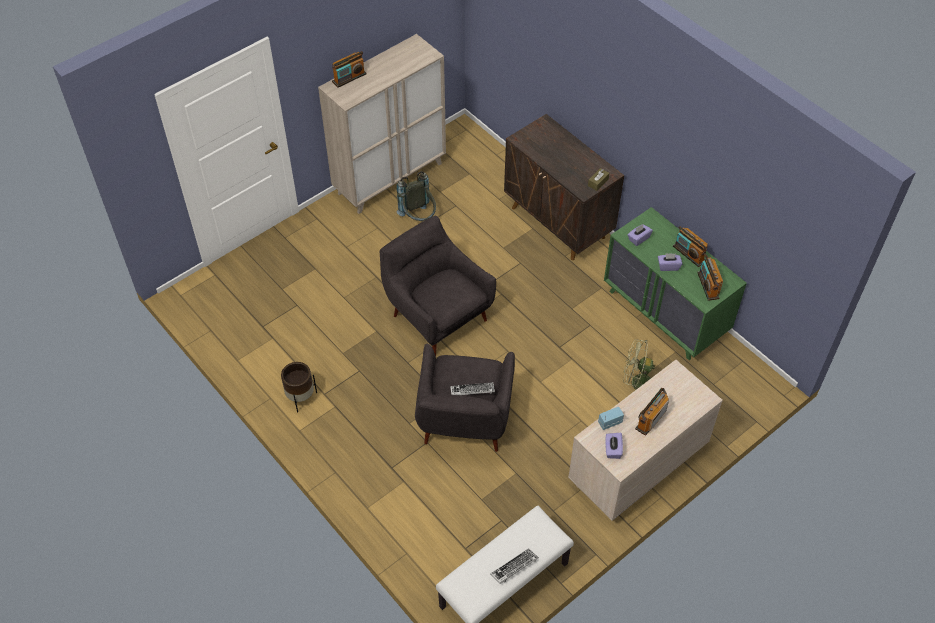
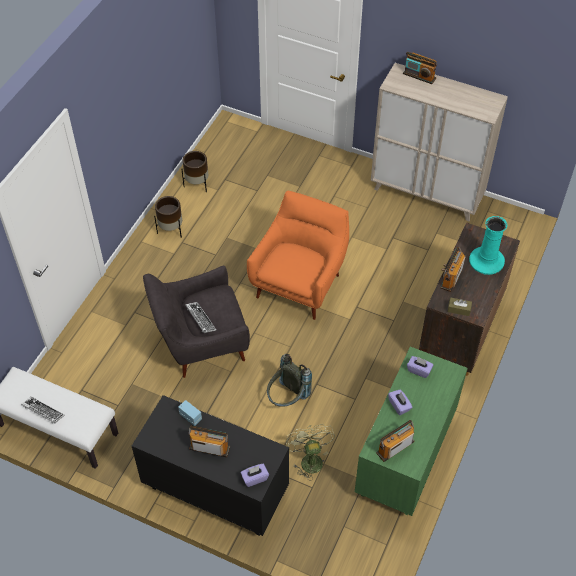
camera: 65 degrees right, 0 degrees up
grey armchair [380,216,496,356] -> orange armchair [247,191,349,320]
grey backpack [397,171,436,221] -> grey backpack moved to [267,354,312,407]
beige dresser [568,360,723,521] -> black dresser [132,395,289,536]
purple tissue box [605,433,623,459] -> purple tissue box moved to [241,464,269,487]
radio [673,226,708,267] -> radio moved to [440,247,465,292]
none -> brown planter [182,151,208,192]
none -> turquoise vase [469,216,507,275]

